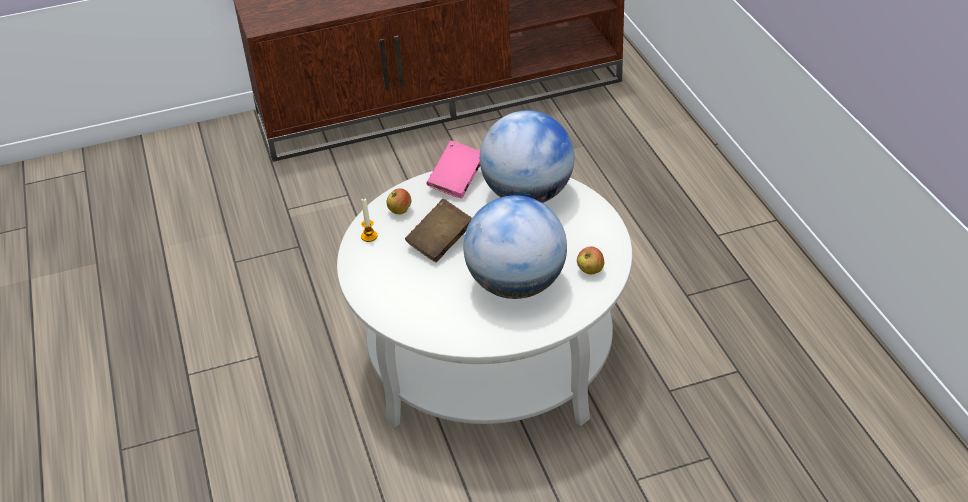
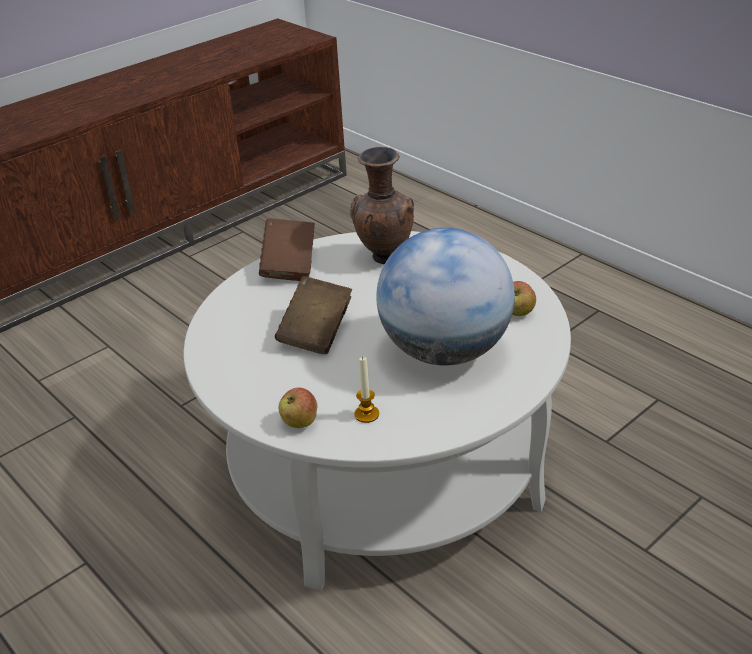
camera: 25 degrees left, 5 degrees down
candle [361,198,378,242] -> candle moved to [354,356,379,423]
apple [387,188,411,214] -> apple moved to [279,388,317,428]
pink book [426,141,480,198] -> brown book [259,218,315,281]
globe [480,110,574,203] -> brown vase [350,147,414,264]

